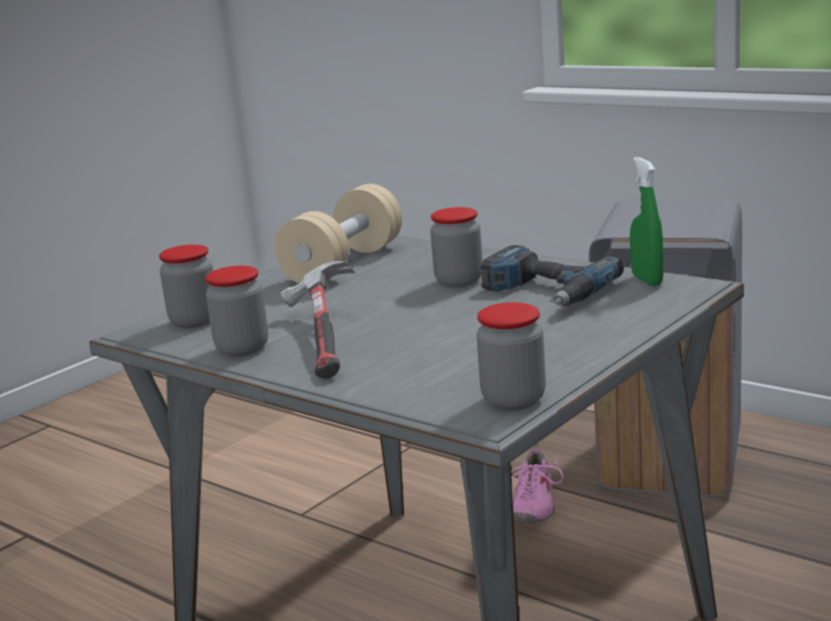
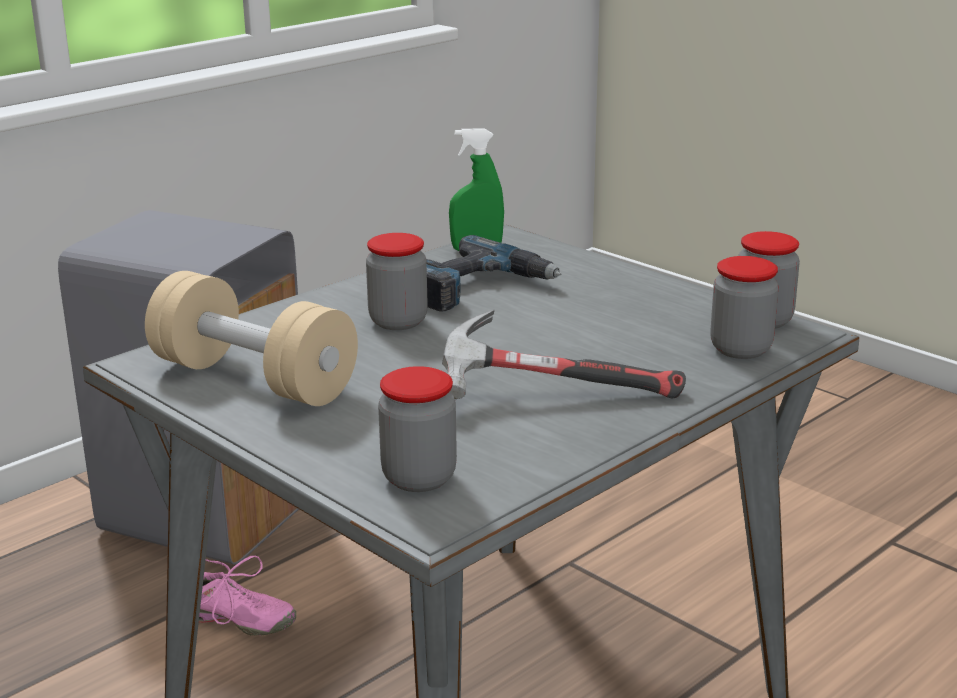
camera: 85 degrees left, 5 degrees up
jar [205,266,268,356] -> jar moved to [710,256,778,359]

